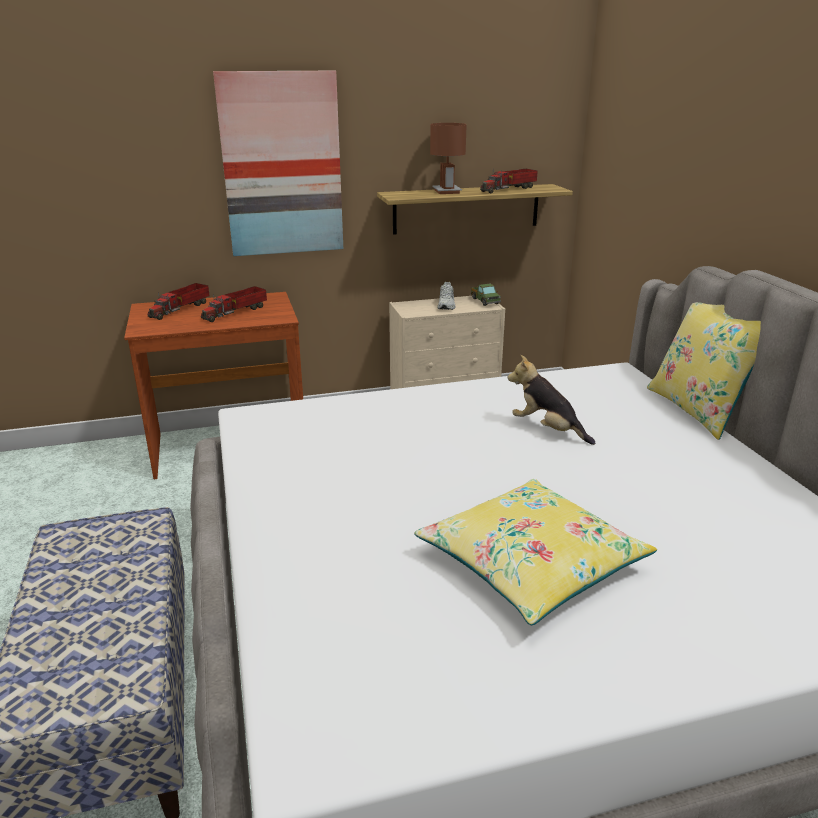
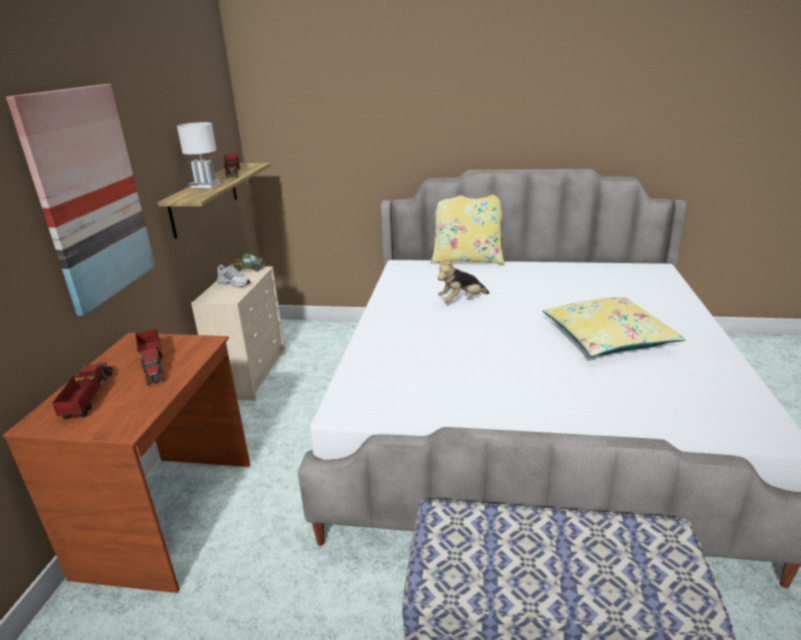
camera: 65 degrees left, 0 degrees up
toy truck [147,283,210,320] -> toy truck turned 150 degrees counterclockwise [52,360,113,419]
brown table lamp [430,123,467,194] -> white table lamp [177,122,223,188]

